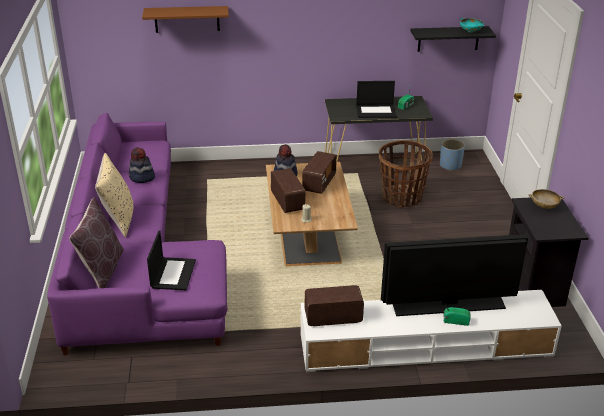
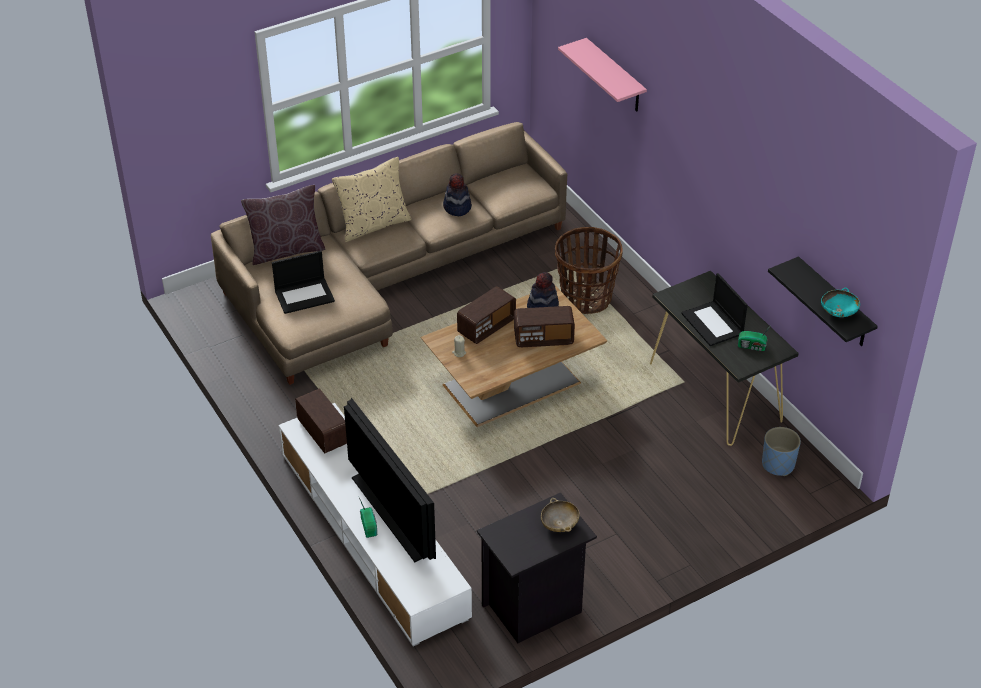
camera: 65 degrees right, 10 degrees up
purple sofa [47,113,227,355] -> beige sofa [211,122,567,385]
brown shelf [142,6,229,33] -> pink shelf [558,38,647,111]
basket [379,140,433,207] -> basket moved to [555,227,623,314]

